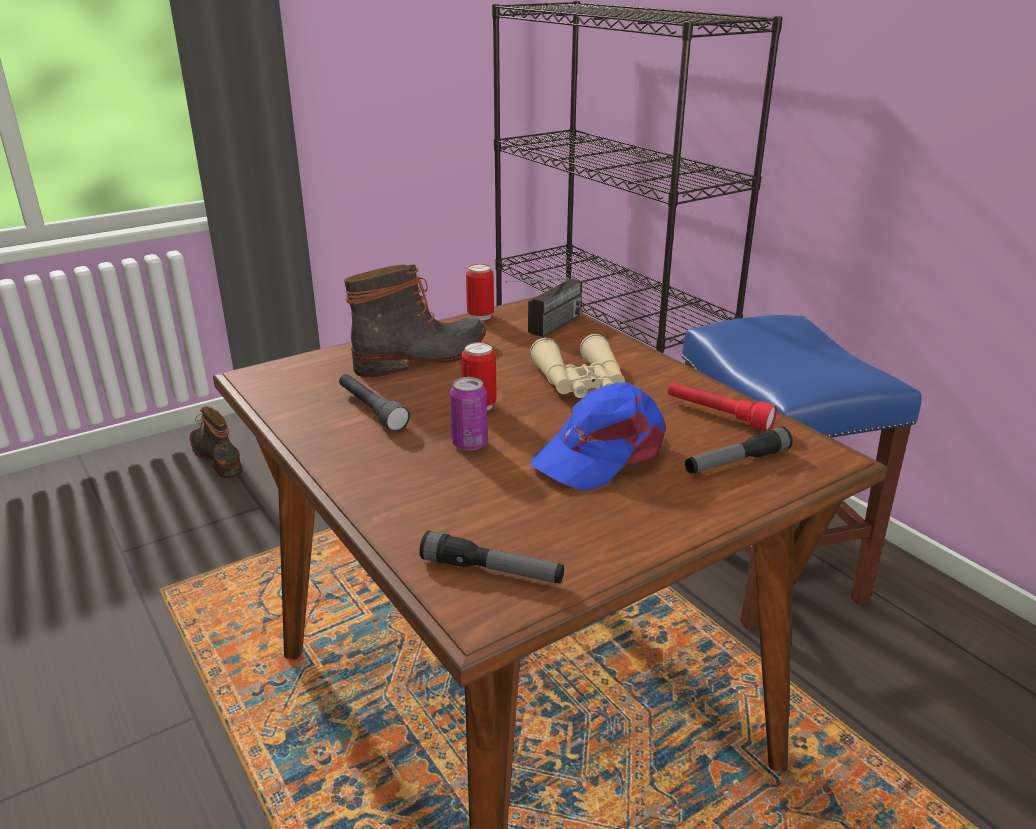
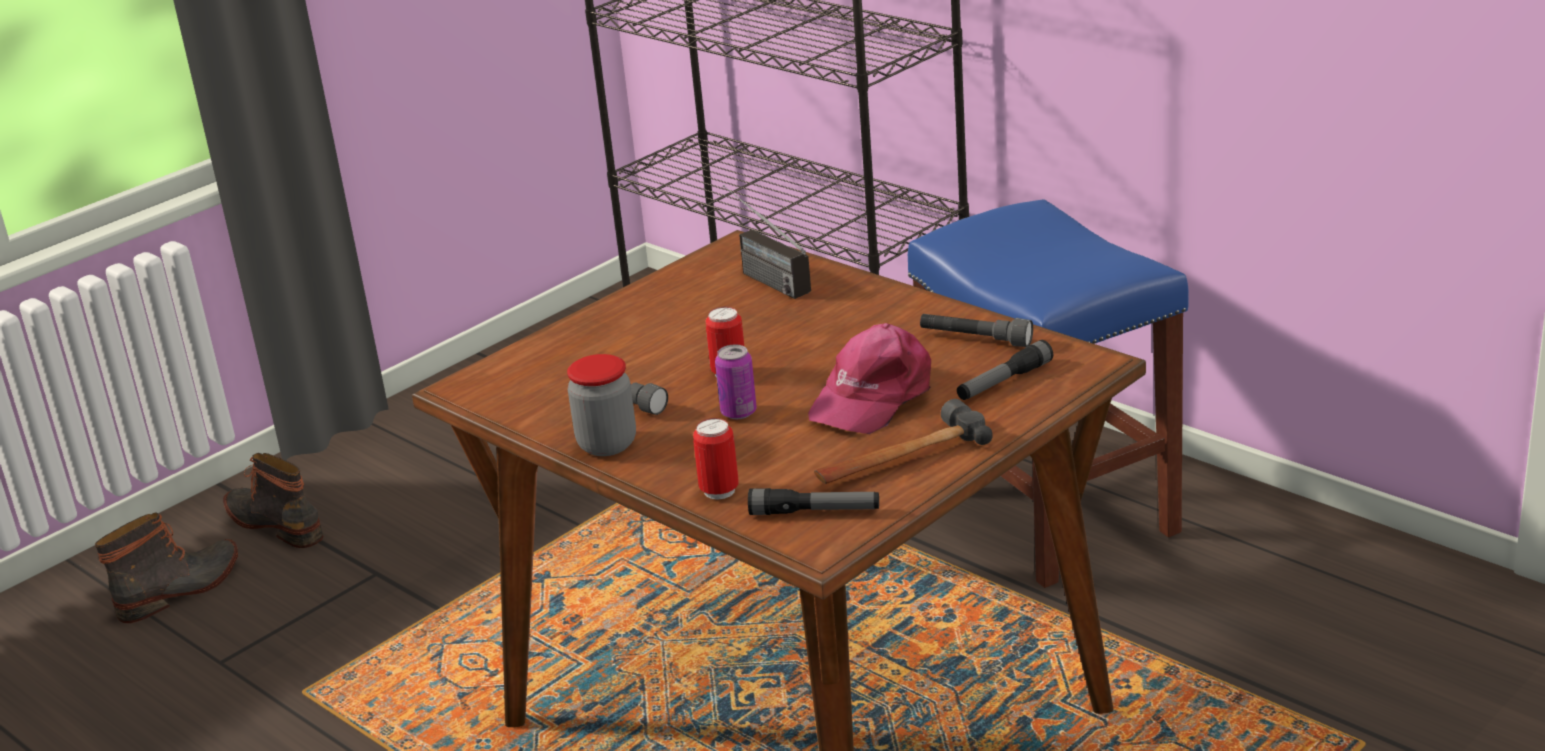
camera: 10 degrees left, 0 degrees up
boot [344,264,486,377] -> boot moved to [95,512,238,623]
can [466,264,494,320] -> can moved to [693,418,739,500]
radio [505,277,583,337] -> radio turned 120 degrees clockwise [723,185,811,299]
beige binoculars [530,334,625,398] -> none
blue cap [530,382,666,491] -> pink cap [808,323,931,434]
red flashlight [668,382,777,431] -> grey flashlight [920,314,1033,347]
none -> jar [567,354,636,456]
none -> hammer [814,399,993,484]

